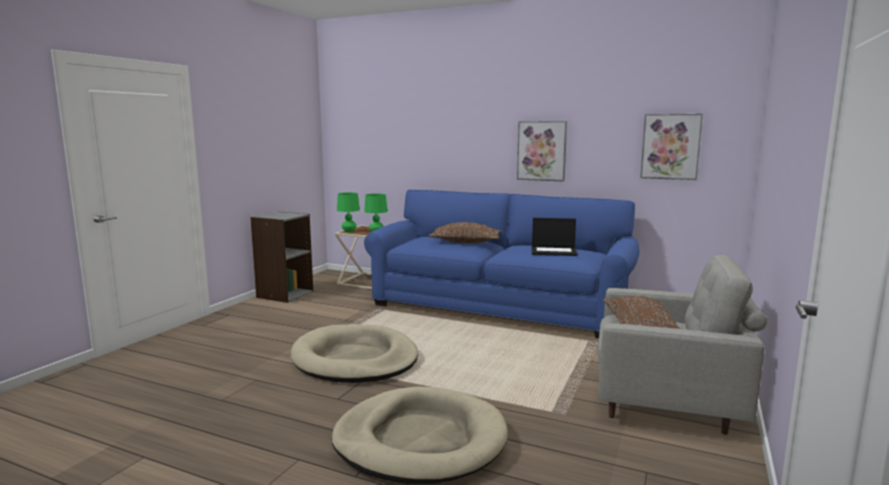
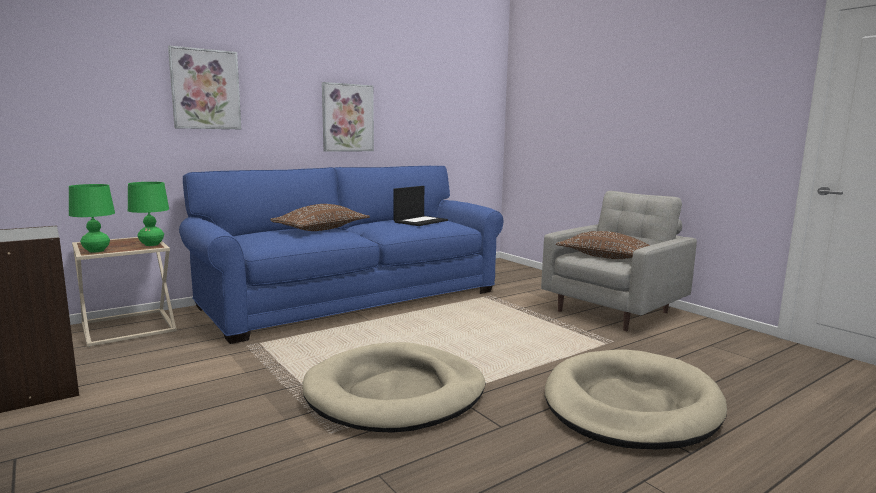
camera: 60 degrees left, 0 degrees up
picture [640,114,703,180] -> picture moved to [168,46,241,129]

